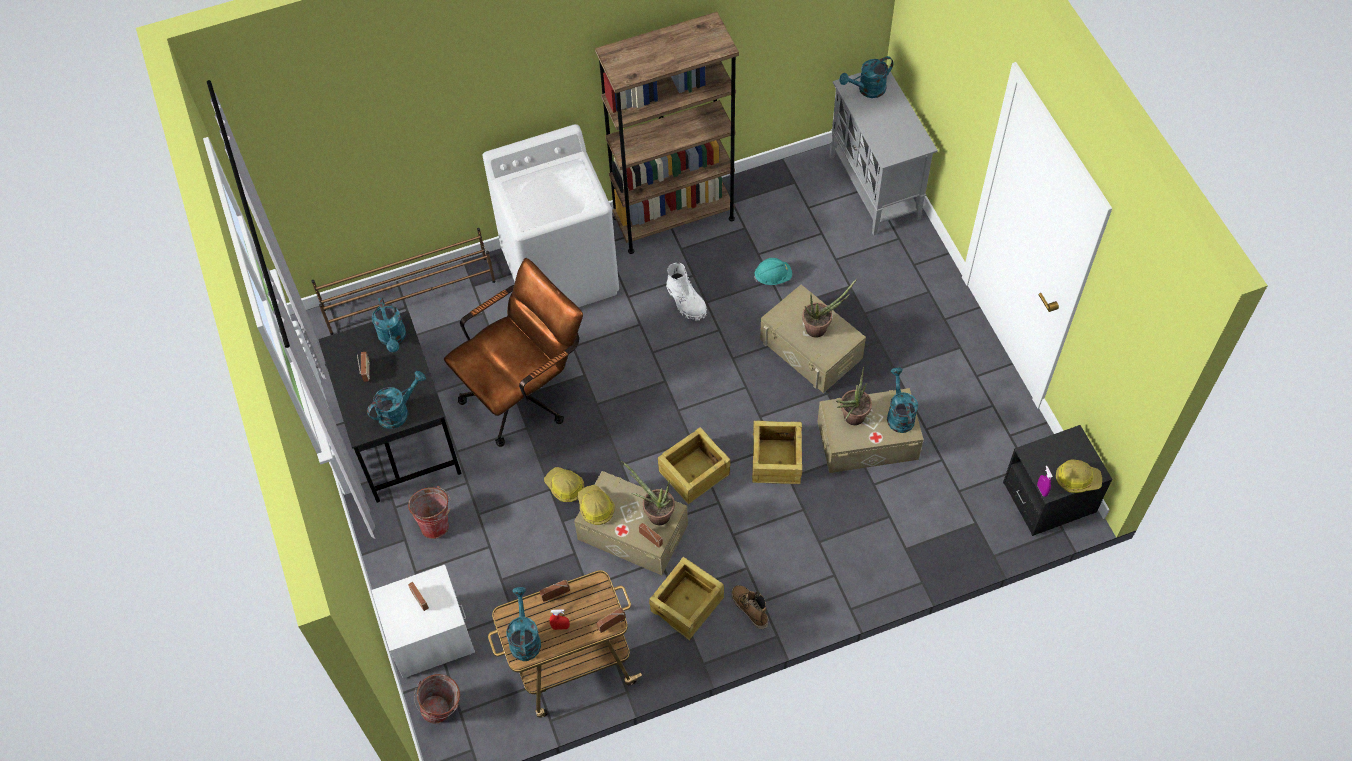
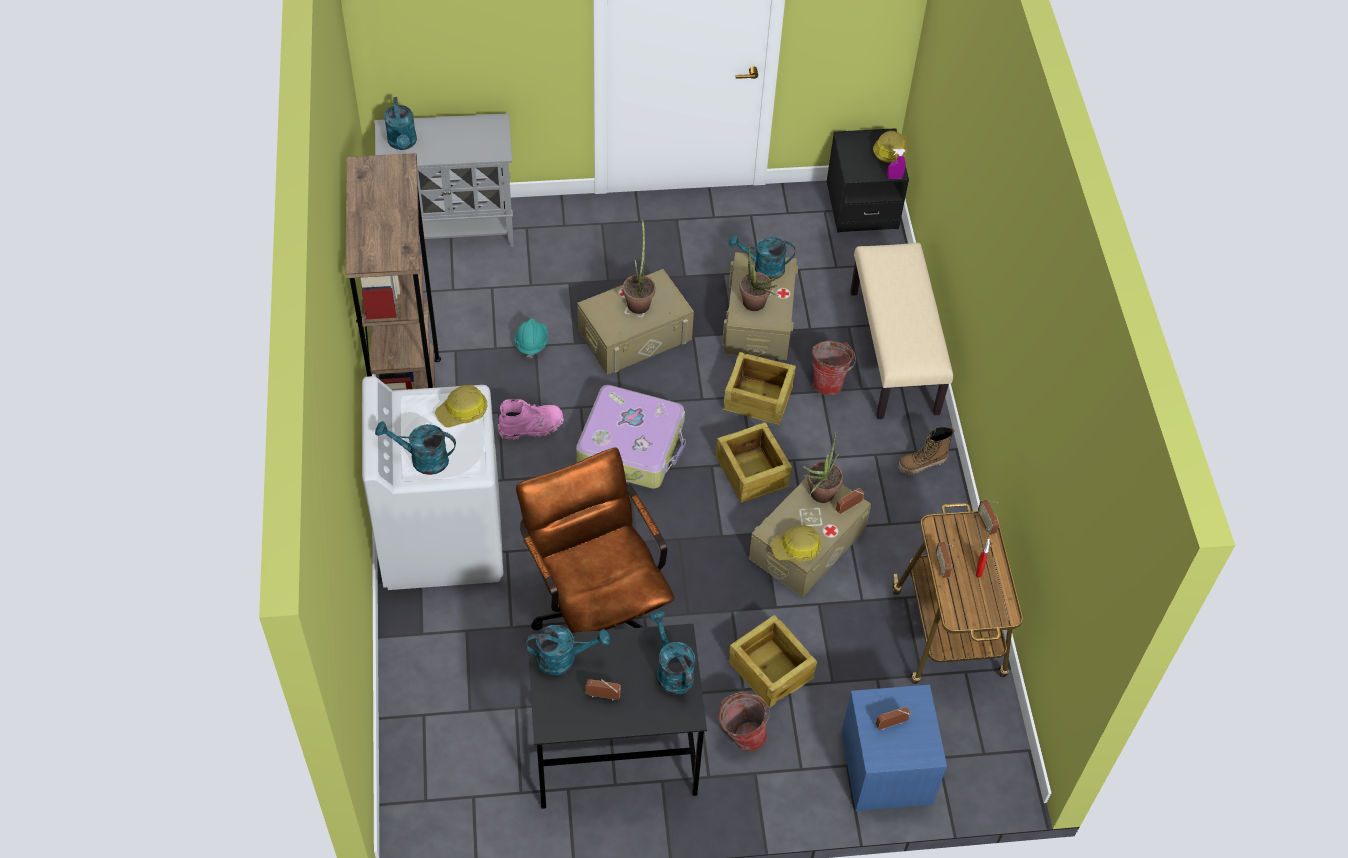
camera: 80 degrees left, 5 degrees down
brown shoe rack [311,228,496,335] -> none
white nightstand [371,565,475,678] -> blue nightstand [842,685,947,811]
bucket [414,674,460,724] -> bucket moved to [812,341,856,395]
turquoise watering can [506,587,541,661] -> turquoise watering can moved to [375,421,456,475]
hard hat [544,467,584,502] -> hard hat moved to [435,385,487,427]
crate [649,557,724,641] -> crate moved to [729,615,817,708]
white boot [666,263,707,321] -> pink boot [498,399,564,440]
none -> suitcase [576,385,686,489]
none -> beige bench [850,243,953,419]

